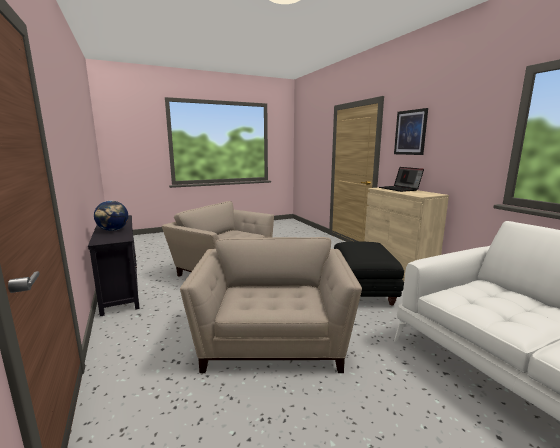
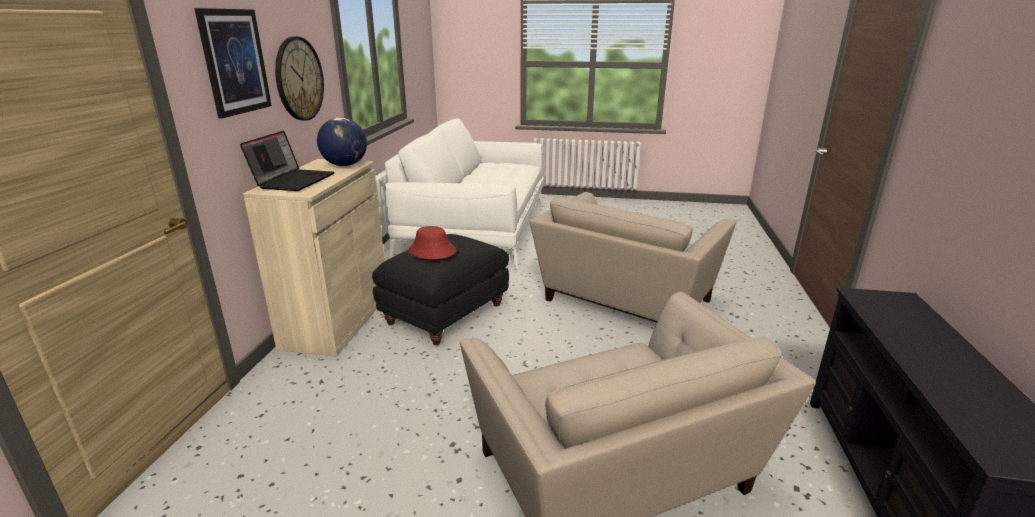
camera: 145 degrees left, 10 degrees up
globe [94,200,128,231] -> globe moved to [317,117,367,166]
none -> wall clock [275,36,324,121]
none -> red hat [409,226,456,259]

